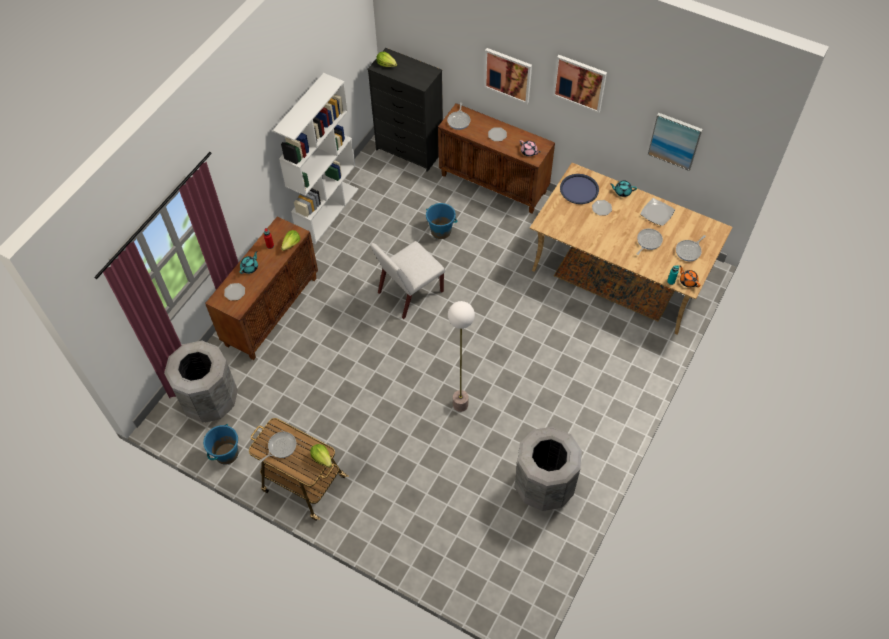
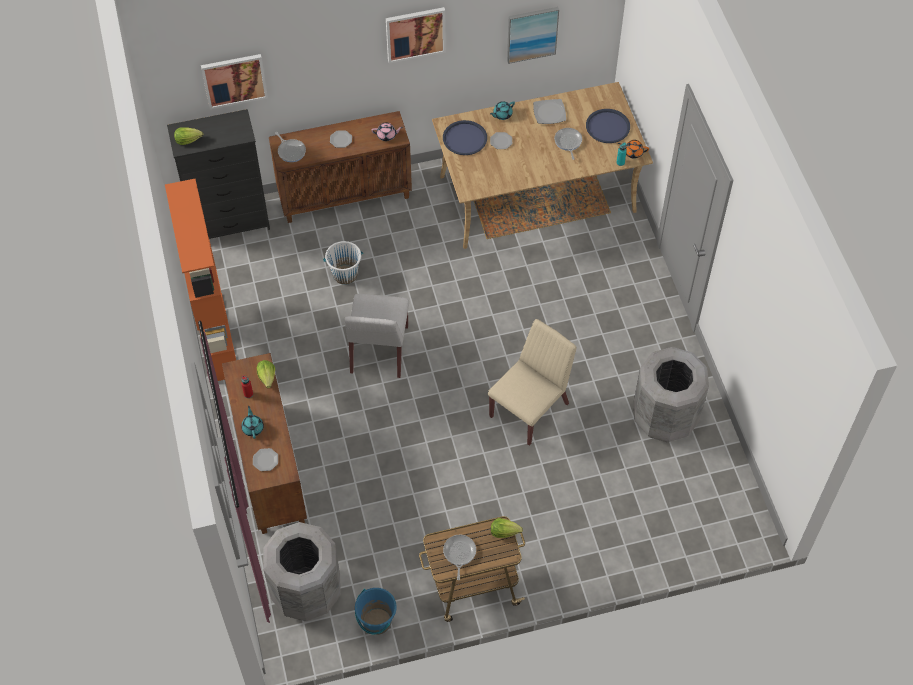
camera: 45 degrees left, 0 degrees up
white bookcase [273,73,359,244] -> orange bookcase [165,179,236,381]
blue bucket [426,203,457,239] -> white bucket [323,241,363,285]
floor lamp [448,301,475,412] -> beige chair [488,319,576,446]
picture [484,48,532,104] -> picture moved to [201,54,268,109]
frying pan [676,235,706,261] -> blue tray [586,109,630,143]

